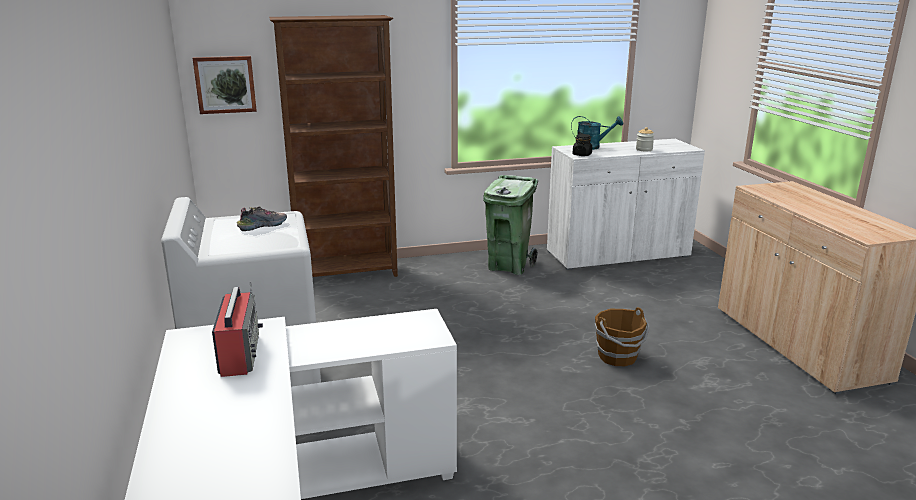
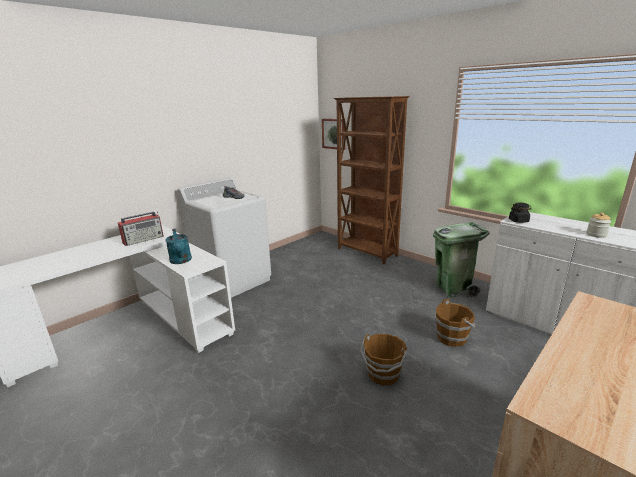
camera: 60 degrees right, 0 degrees up
turquoise watering can [571,116,623,150] -> turquoise watering can moved to [165,229,192,264]
none -> brown bucket [436,299,475,347]

